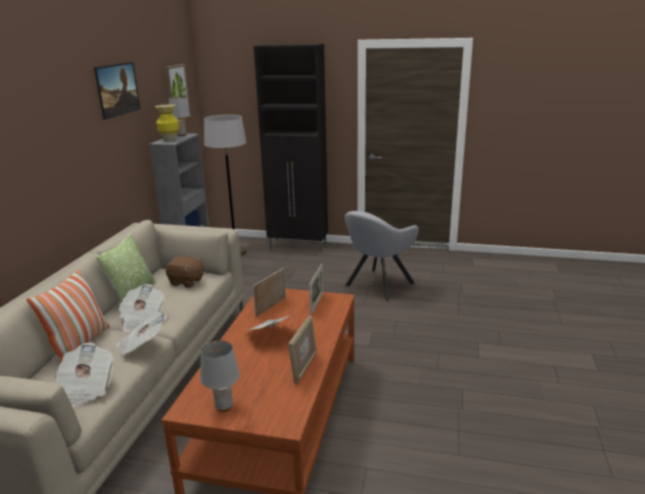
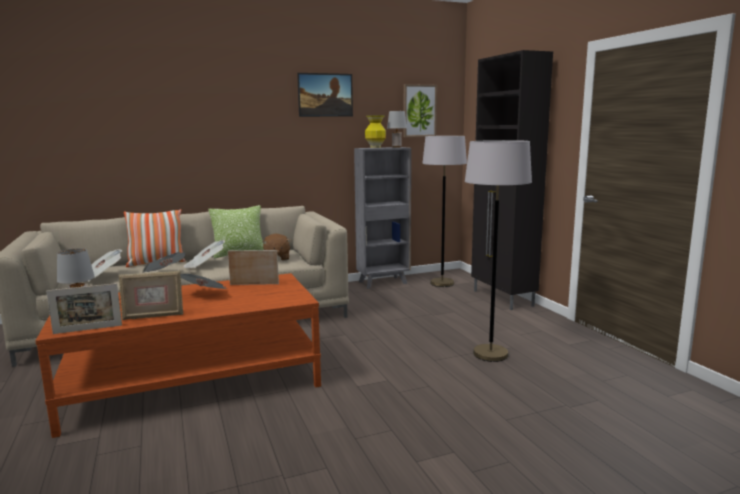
camera: 55 degrees right, 10 degrees down
picture frame [309,264,323,315] -> picture frame moved to [46,283,122,334]
grey armchair [345,211,419,301] -> grey floor lamp [465,140,532,362]

